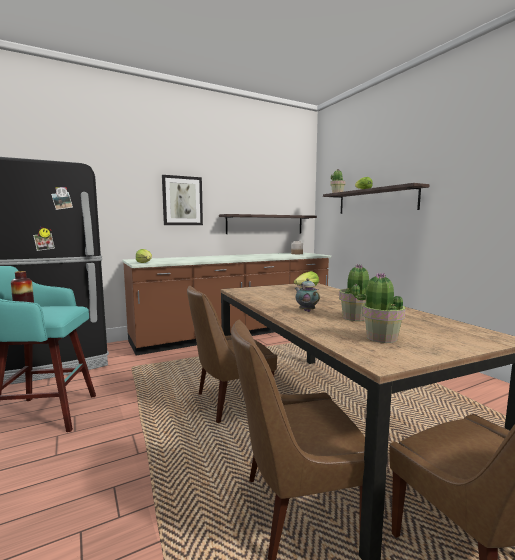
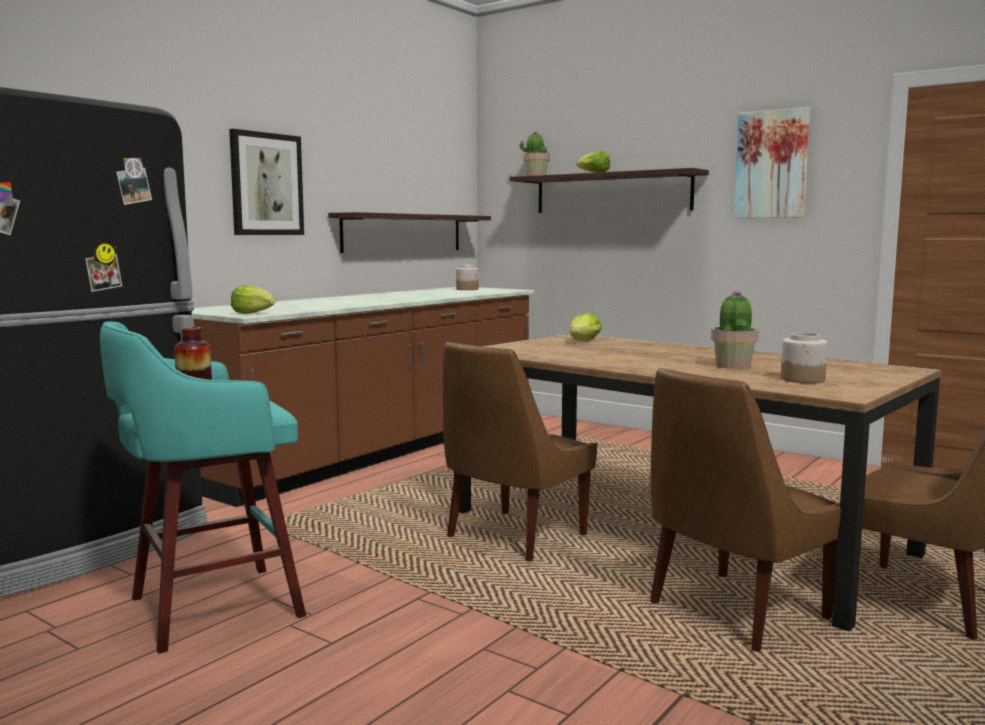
camera: 25 degrees left, 0 degrees up
teapot [295,278,320,312] -> none
potted plant [352,272,406,343] -> jar [781,333,827,383]
none -> picture [734,107,810,218]

